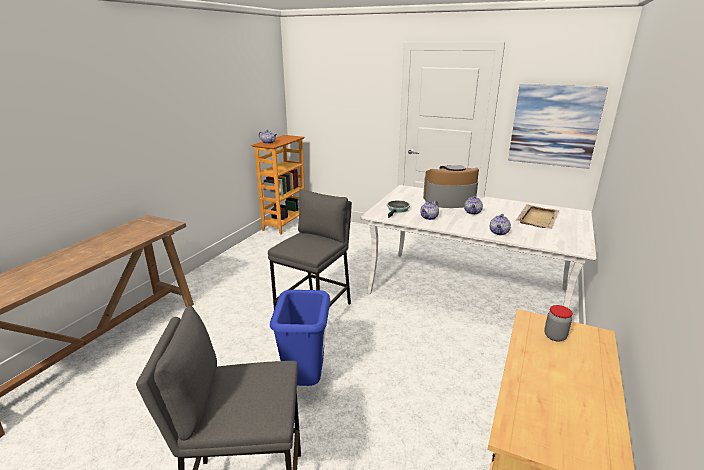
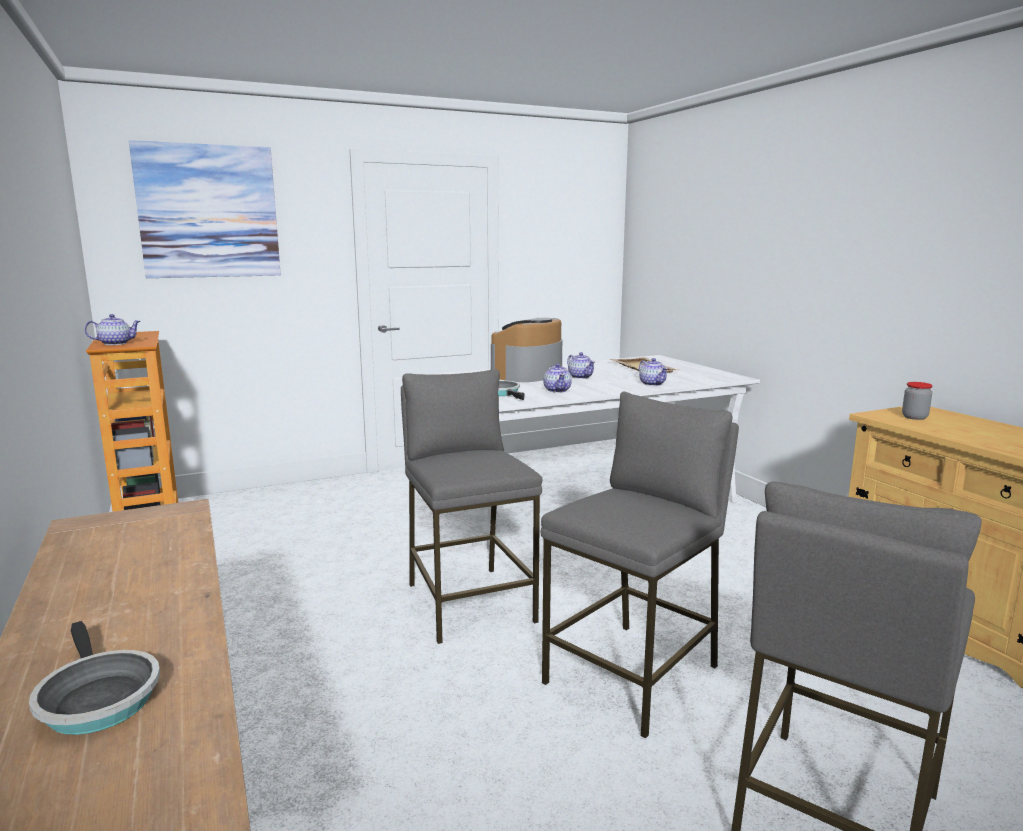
camera: 50 degrees left, 10 degrees down
blue trash can [270,290,330,386] -> grey stool [541,391,739,739]
picture [508,84,608,169] -> picture moved to [129,140,281,278]
none -> frying pan [29,621,160,735]

